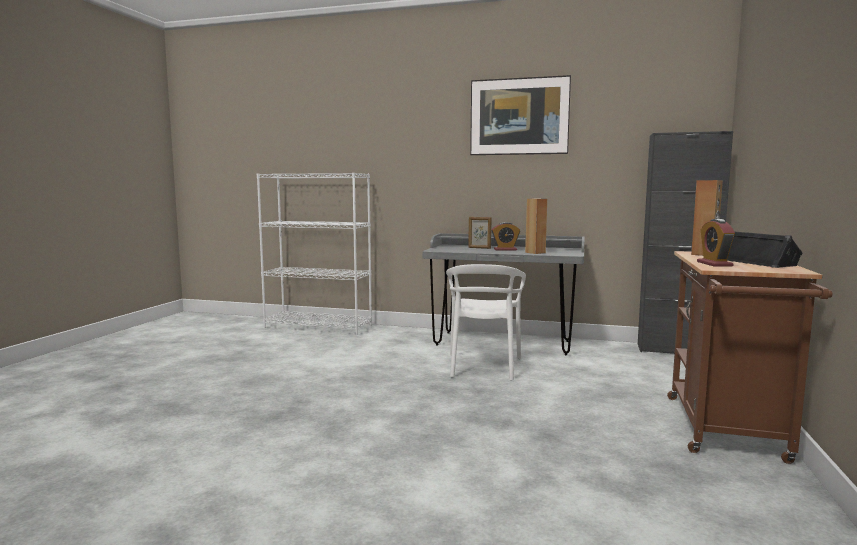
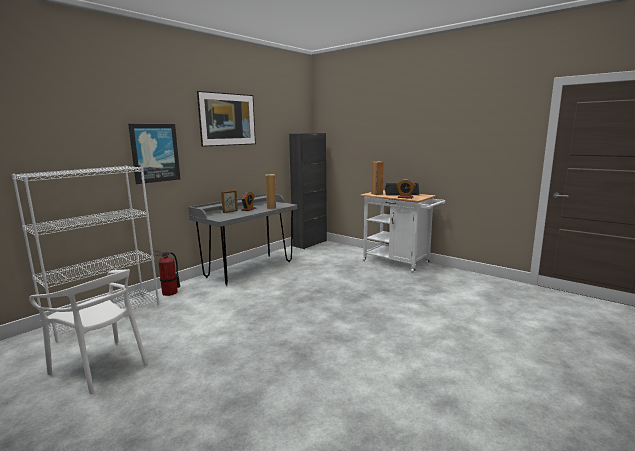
camera: 65 degrees left, 5 degrees up
white chair [446,264,526,381] -> white chair moved to [29,269,148,394]
brown cart [667,251,832,464] -> white cart [360,190,445,273]
none -> picture [128,124,180,184]
none -> fire extinguisher [155,251,180,296]

